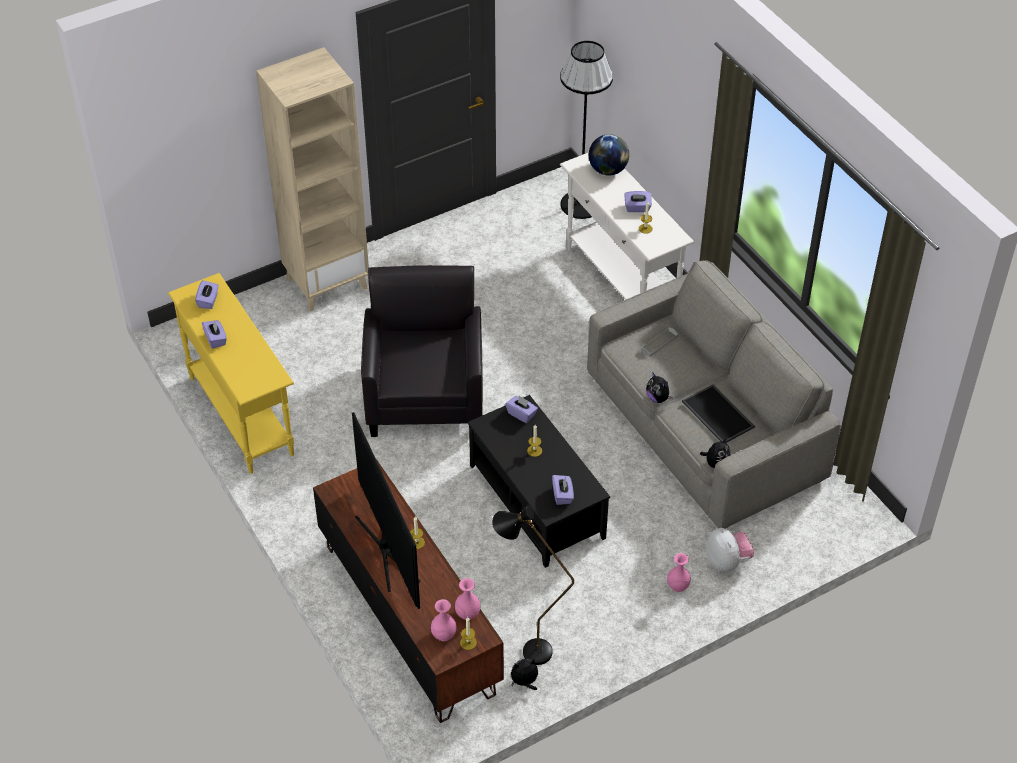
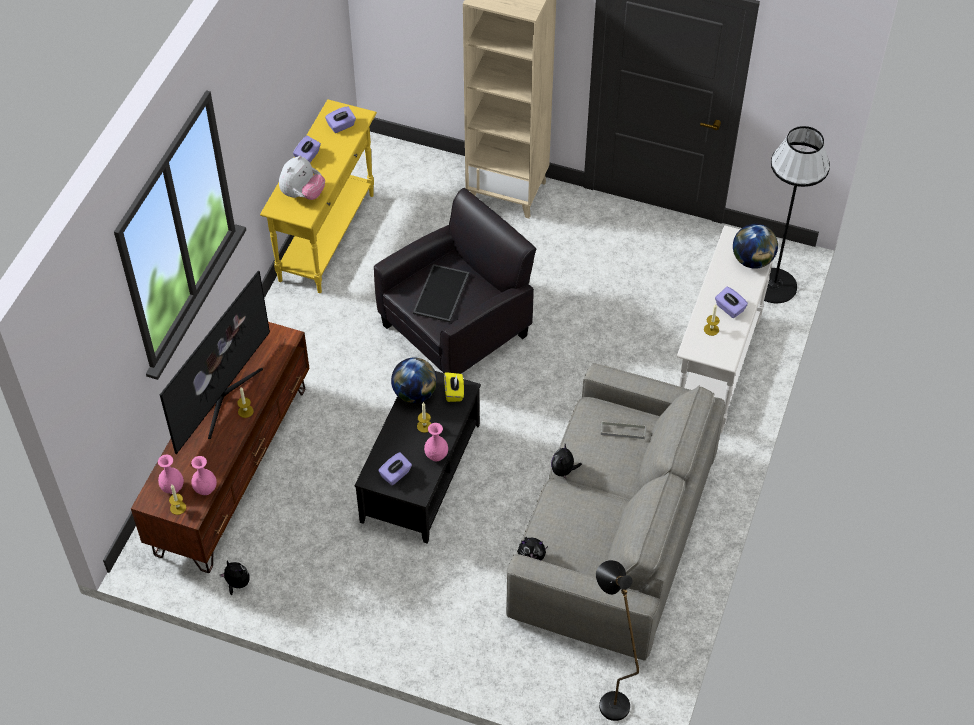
camera: 50 degrees right, 5 degrees up
black floor lamp [492,506,574,665] -> black floor lamp moved to [596,560,639,721]
purple tissue box [505,395,538,423] -> yellow tissue box [444,372,464,402]
pink vase [667,553,691,592] -> pink vase moved to [424,423,448,461]
tray [682,384,755,443] -> tray moved to [413,264,470,322]
plush toy [707,528,754,571] -> plush toy moved to [279,155,325,200]
none -> globe [391,358,437,403]

